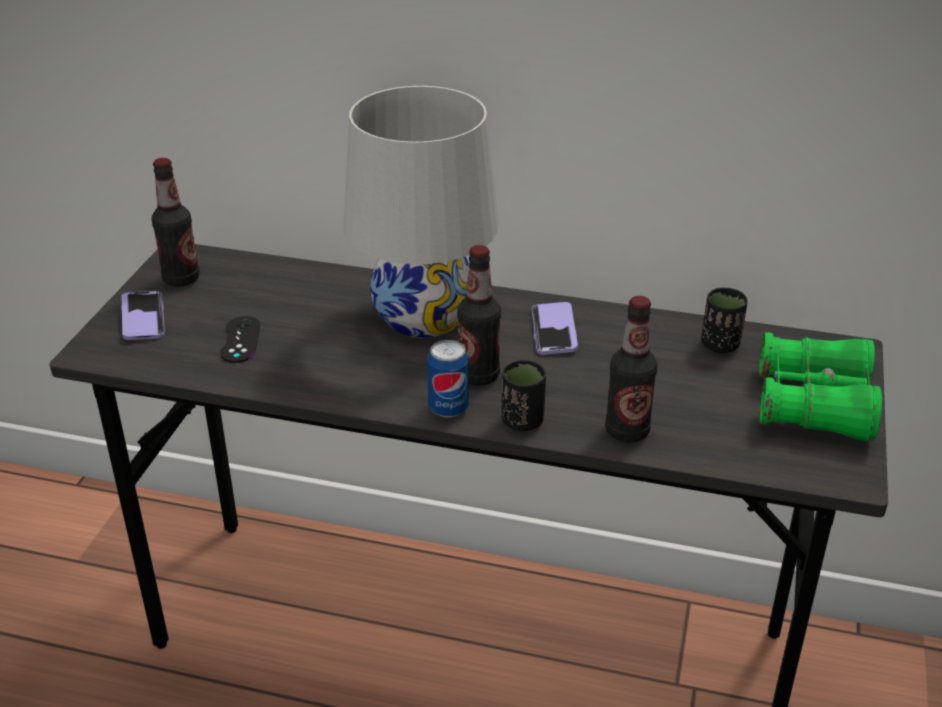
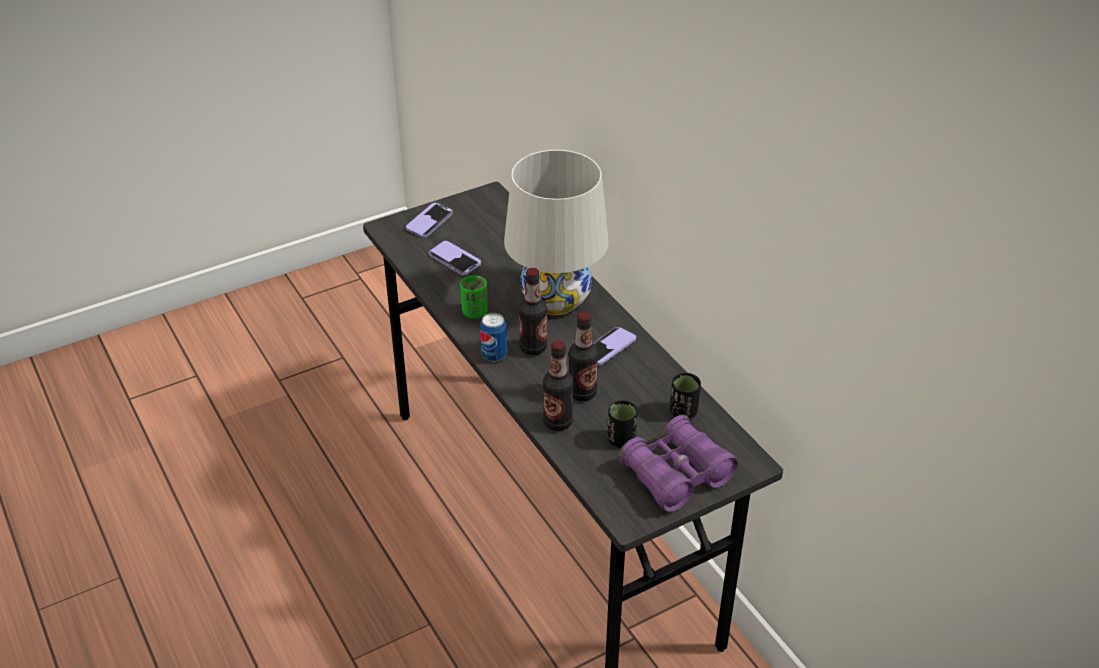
camera: 45 degrees right, 5 degrees up
bottle [152,158,200,287] -> bottle moved to [568,312,598,401]
black game controller [220,316,260,363] -> phone [429,241,481,276]
black cup [502,360,546,431] -> black cup moved to [607,400,638,448]
green binoculars [759,332,882,441] -> purple binoculars [618,415,738,512]
none -> green cup [460,275,488,318]

